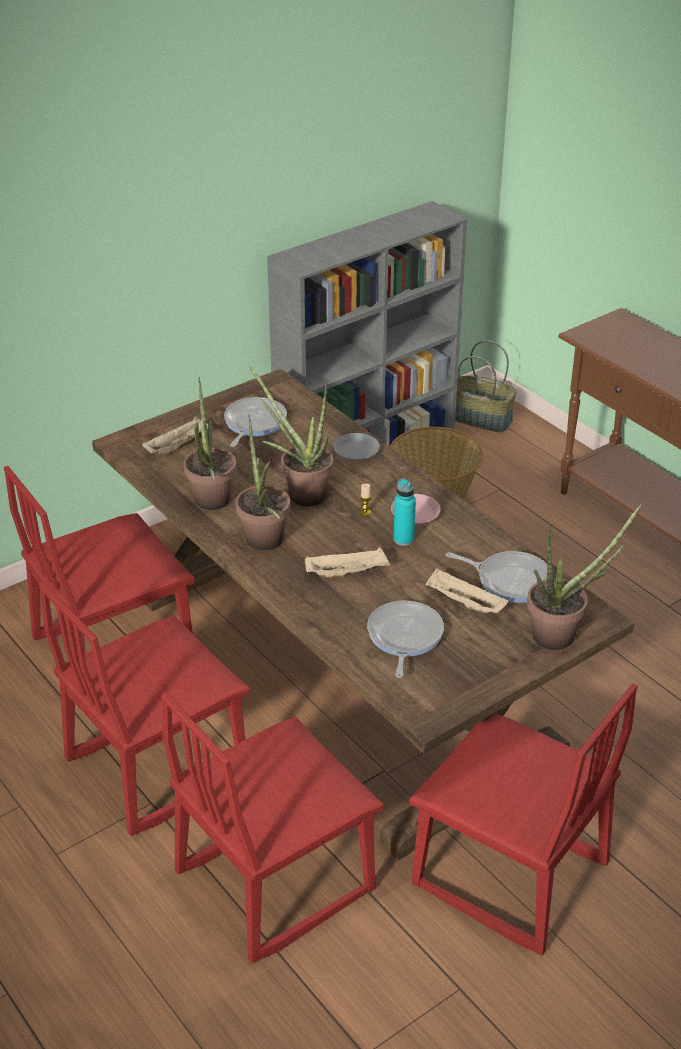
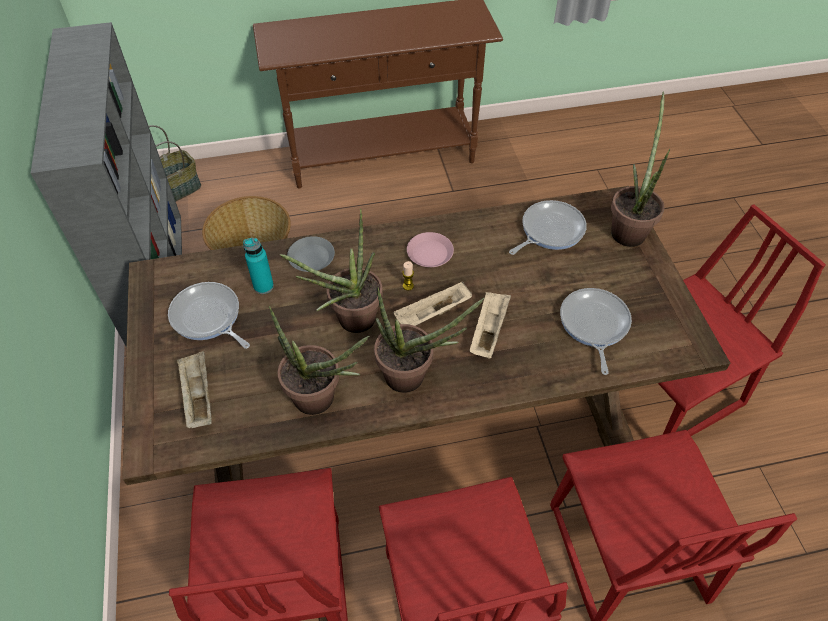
camera: 65 degrees left, 15 degrees up
frying pan [367,601,444,678] -> frying pan turned 60 degrees clockwise [560,288,632,375]
turquoise bottle [393,479,416,546] -> turquoise bottle moved to [243,238,274,294]
beige tray [426,569,509,613] -> beige tray moved to [393,281,472,326]

